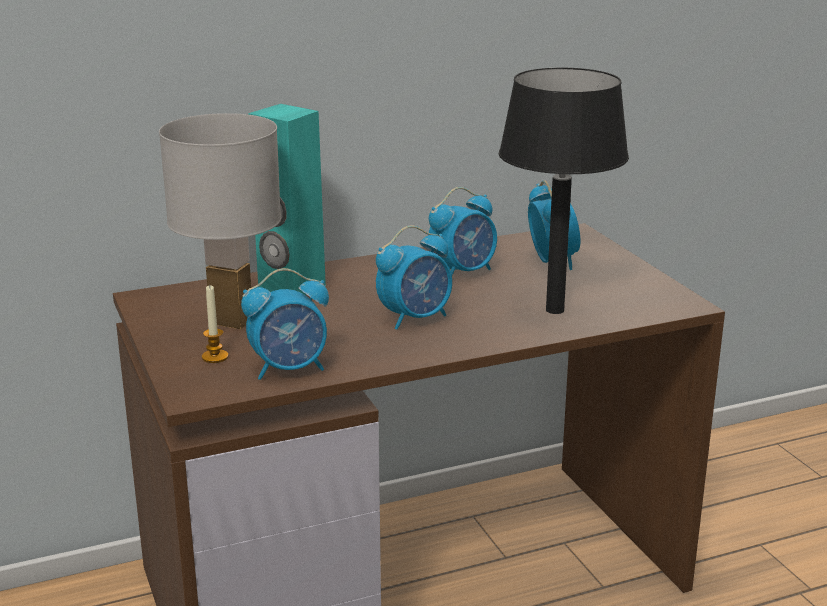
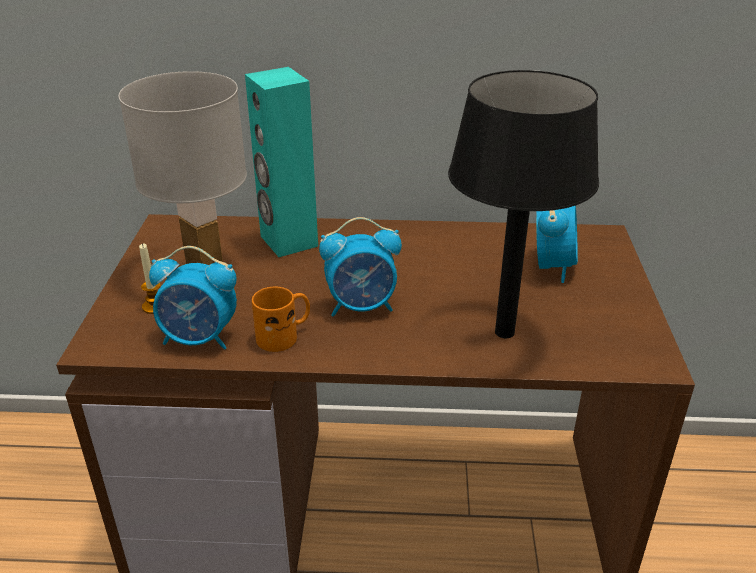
camera: 25 degrees right, 10 degrees up
alarm clock [428,187,497,275] -> none
none -> orange mug [252,287,310,352]

